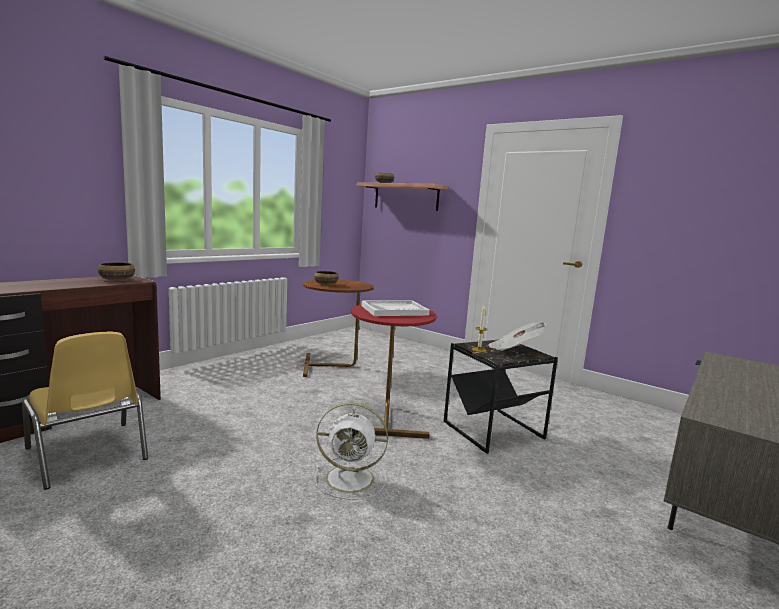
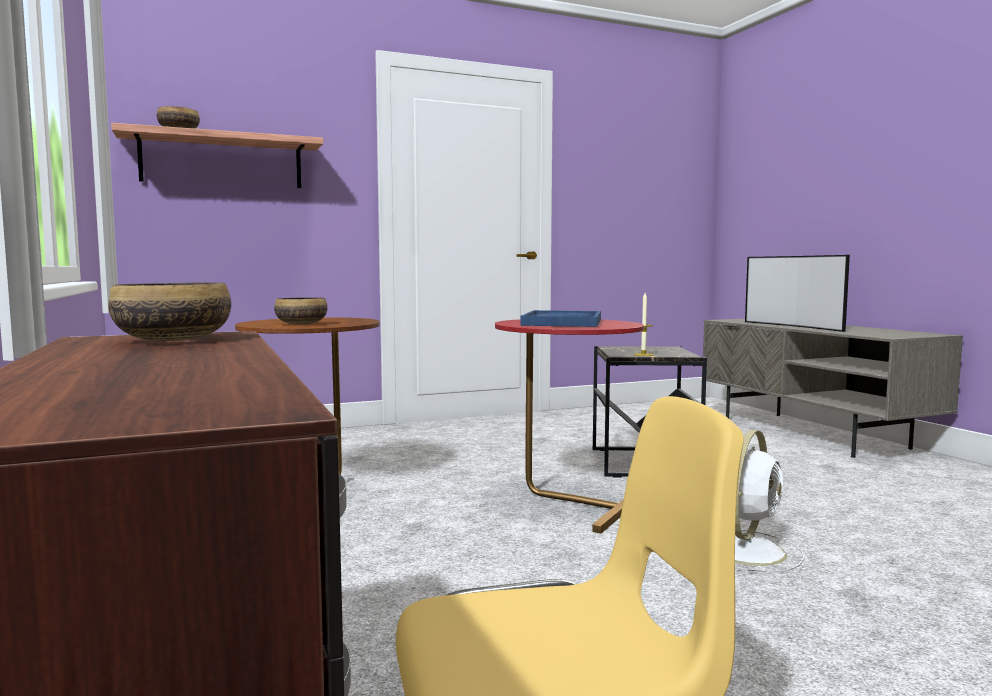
camera: 60 degrees left, 5 degrees down
white tray [361,301,430,316] -> blue tray [520,310,601,327]
newspaper [488,322,547,351] -> none
none -> television [745,255,850,332]

